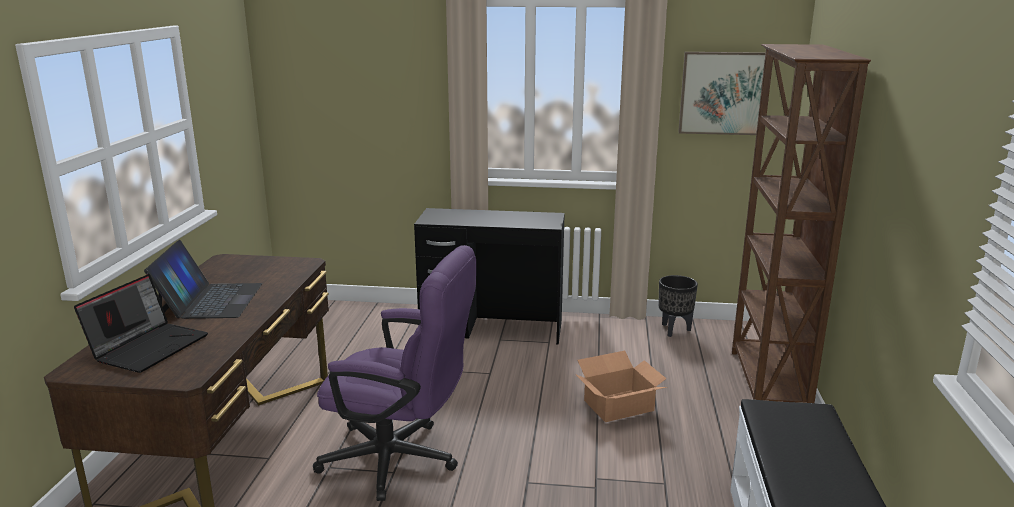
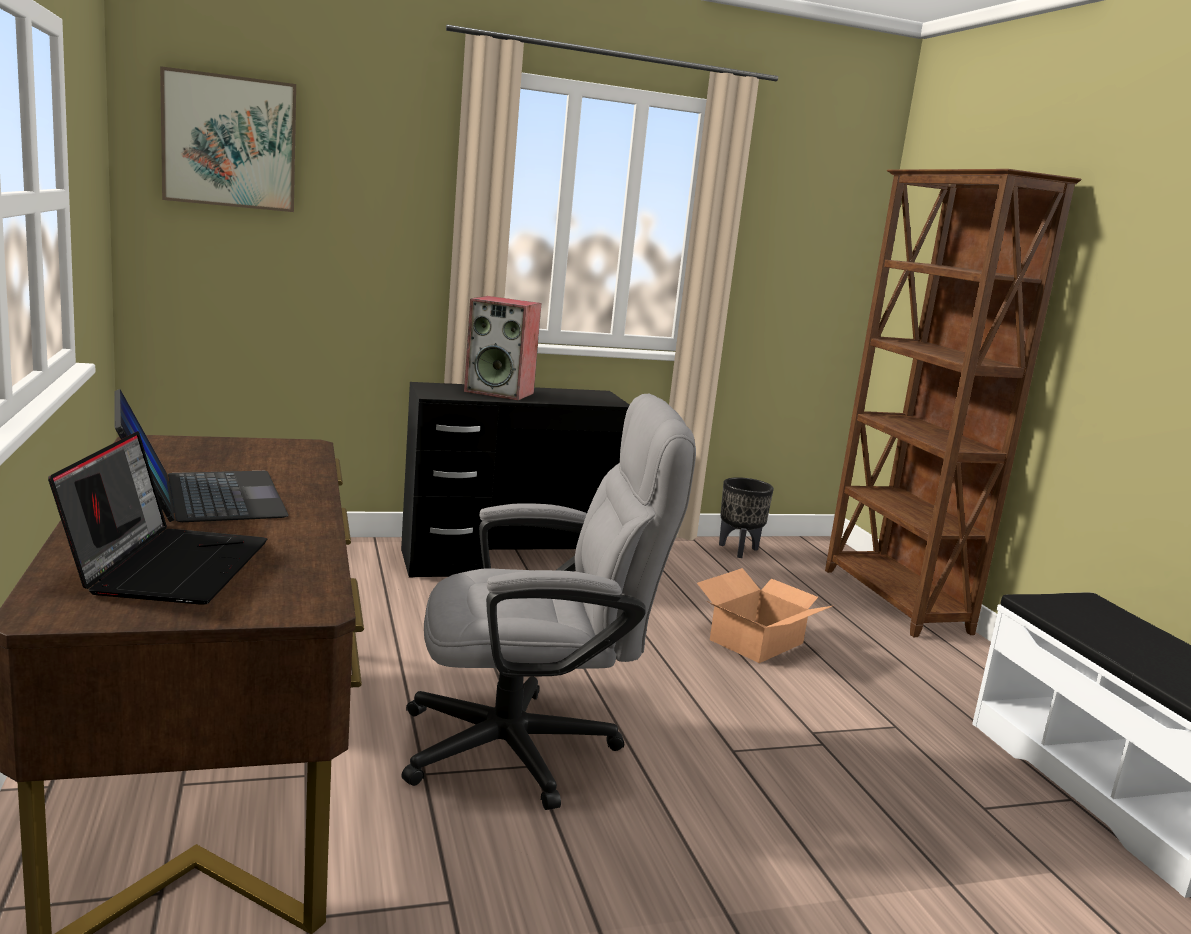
camera: 25 degrees left, 5 degrees down
purple office chair [313,245,476,501] -> grey office chair [401,394,696,810]
picture [678,52,765,135] -> picture moved to [160,66,296,212]
none -> speaker [464,296,541,400]

